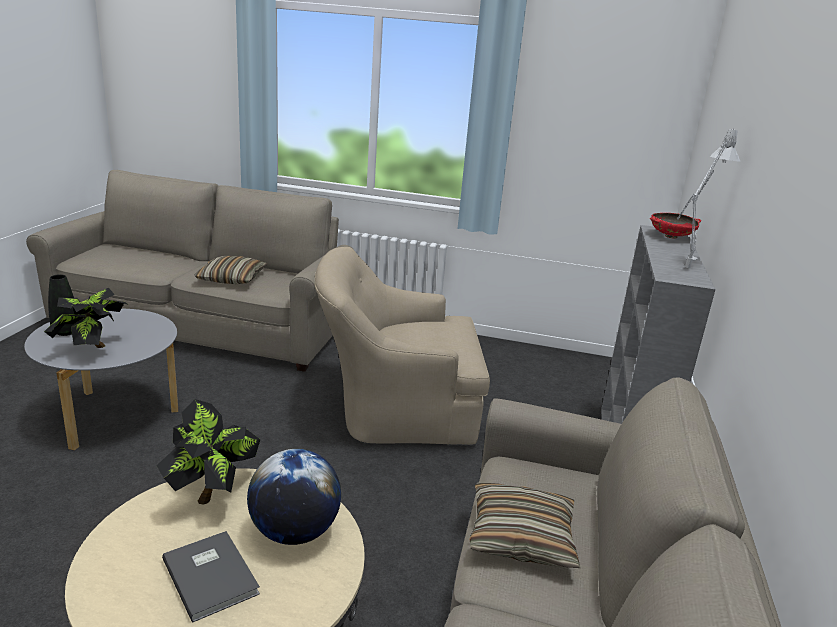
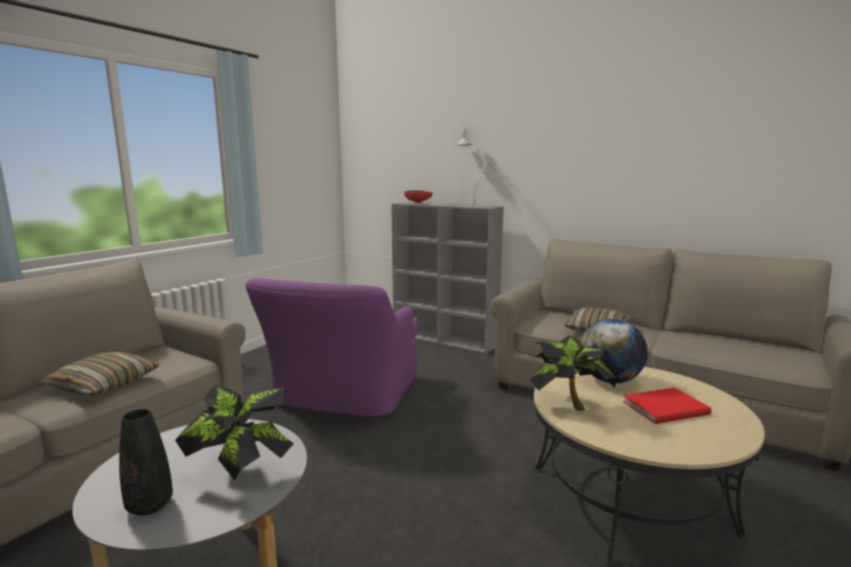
camera: 70 degrees left, 10 degrees down
grey book [162,531,260,623] -> red book [622,387,712,424]
beige armchair [315,247,490,445] -> purple armchair [245,278,418,416]

